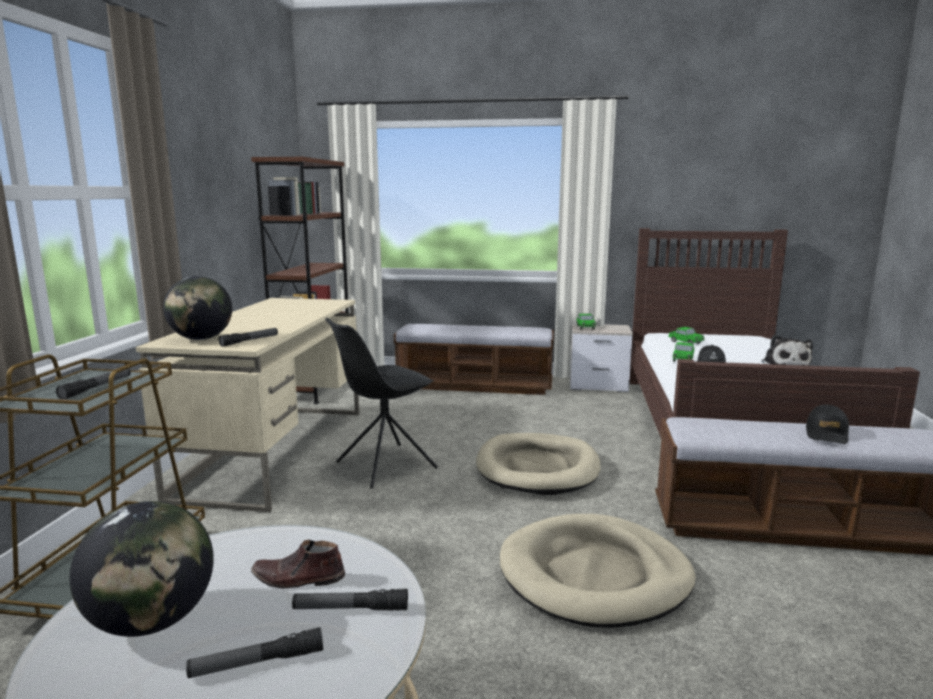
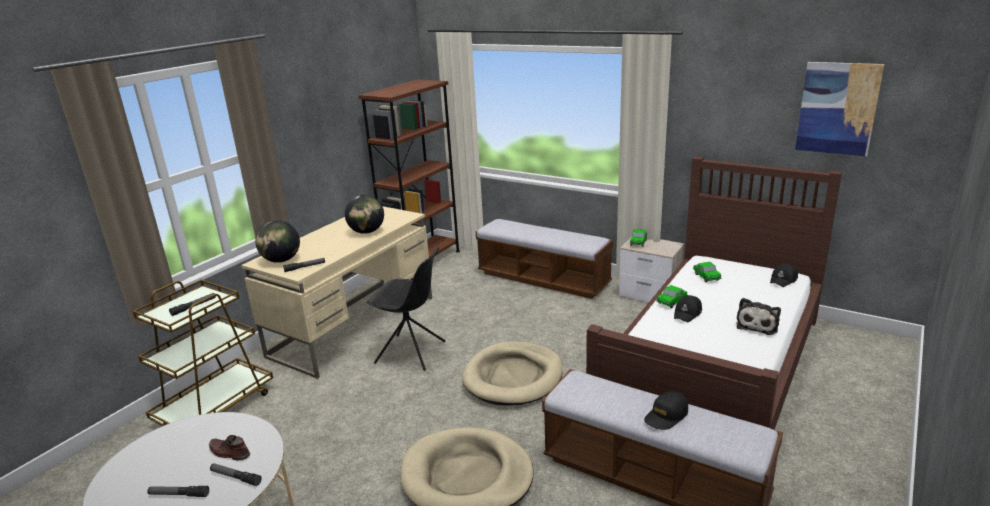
camera: 25 degrees right, 10 degrees up
globe [69,501,214,637] -> globe moved to [345,195,384,234]
black chair [325,318,438,488] -> black chair turned 150 degrees counterclockwise [366,246,445,371]
none -> black cap [770,263,798,287]
none -> picture [795,62,884,156]

